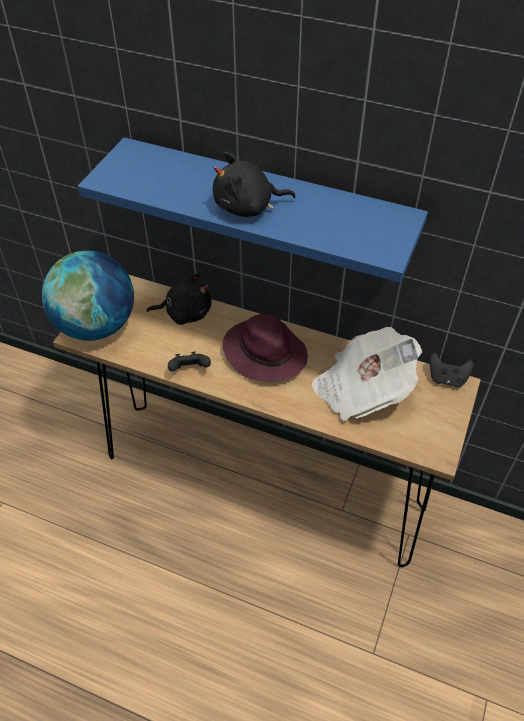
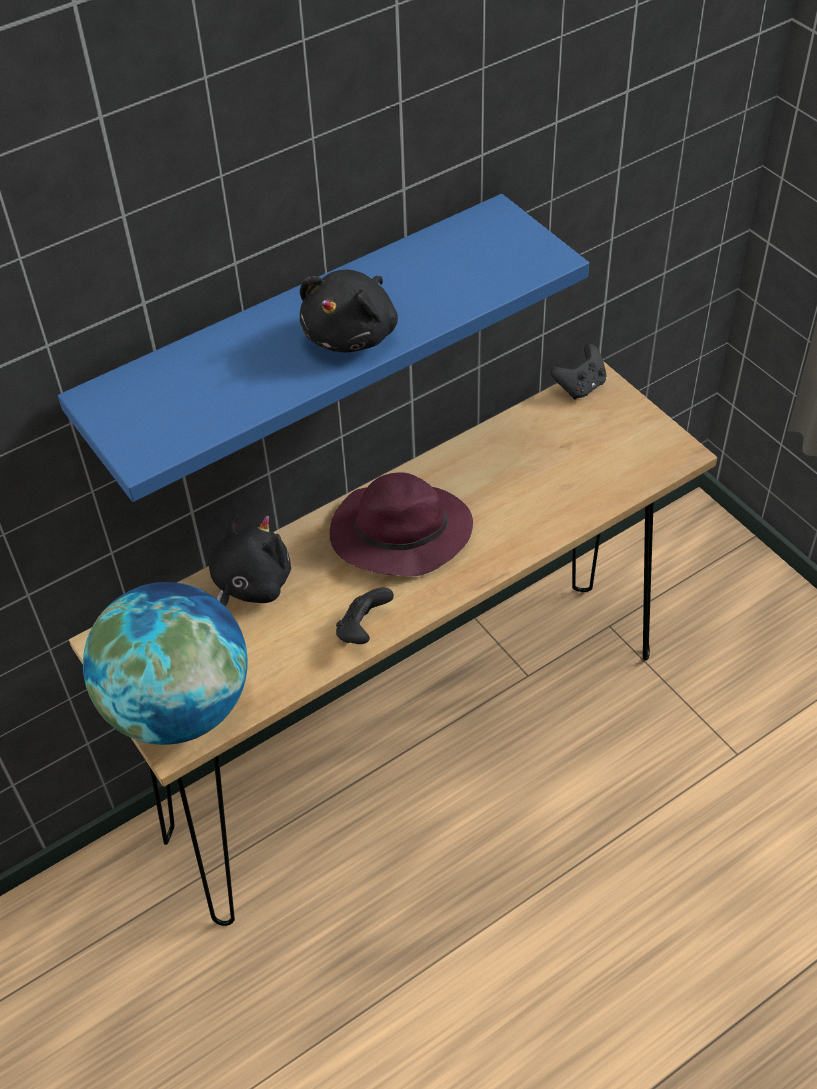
camera: 55 degrees left, 0 degrees up
newspaper [312,327,422,422] -> none

